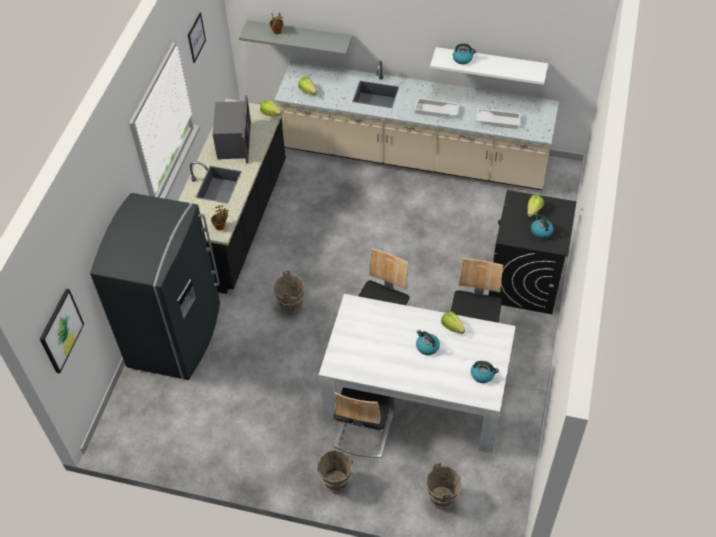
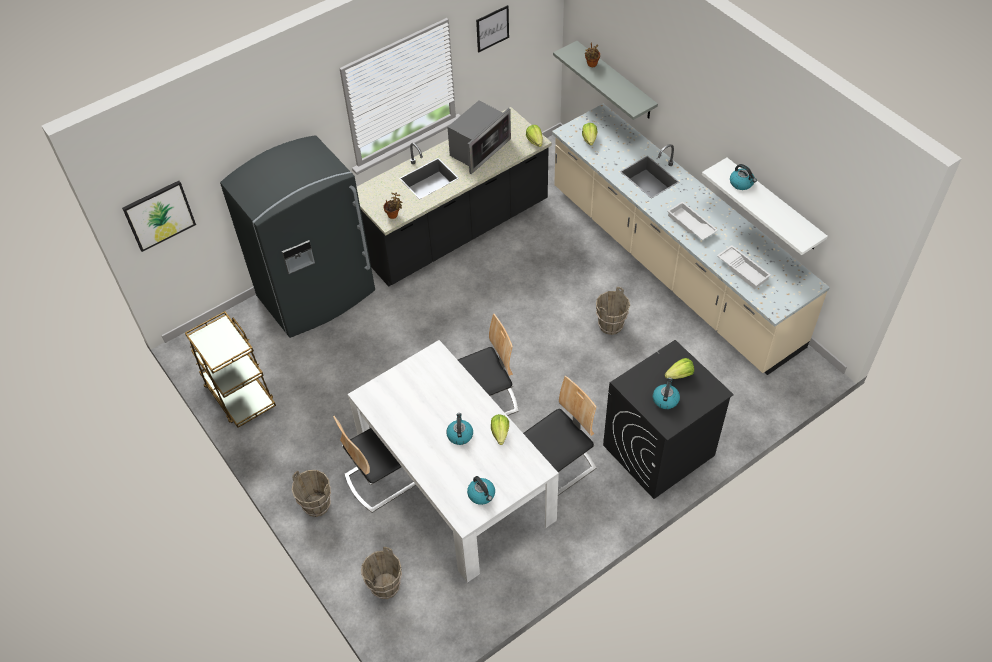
camera: 40 degrees right, 0 degrees up
brown bucket [274,270,305,314] -> brown bucket moved to [596,287,630,335]
none -> brown cart [185,311,276,428]

